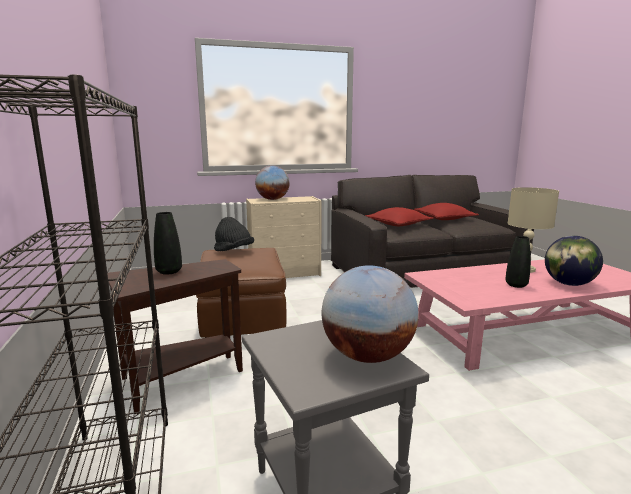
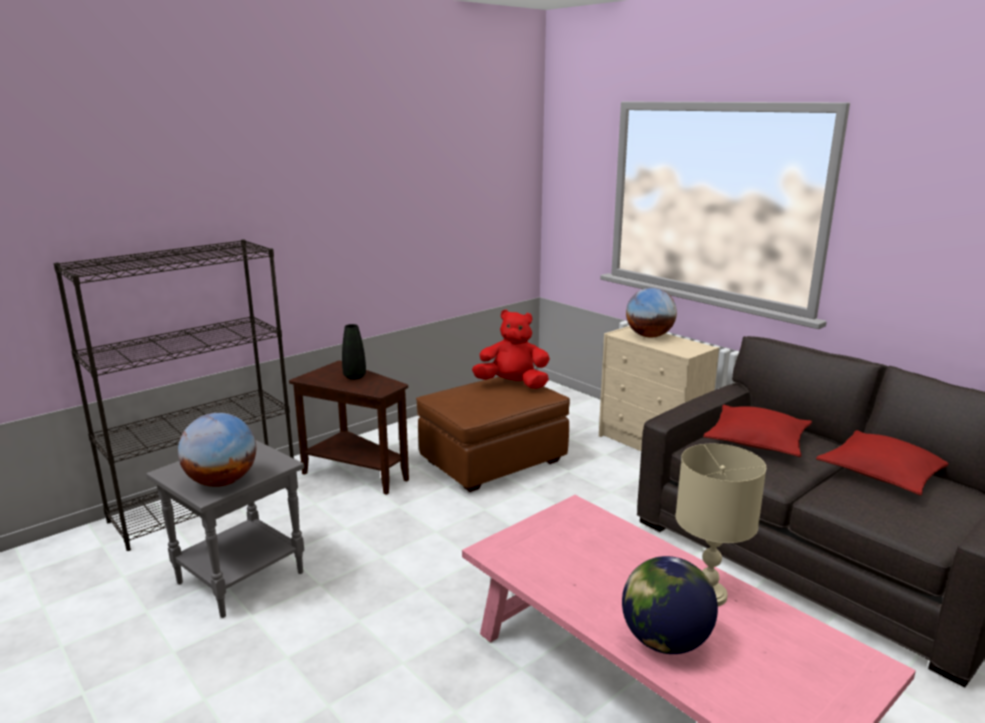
camera: 65 degrees right, 5 degrees up
black hat [214,217,254,251] -> red plush toy [472,309,550,389]
black vase [505,236,531,288] -> none

